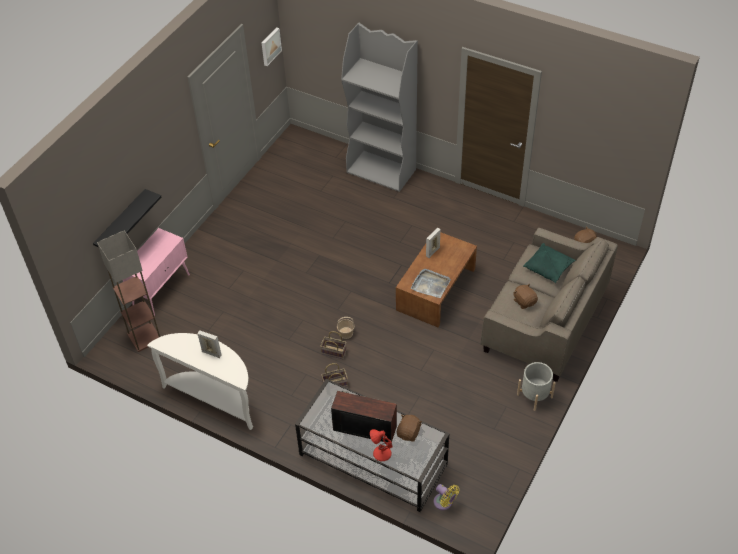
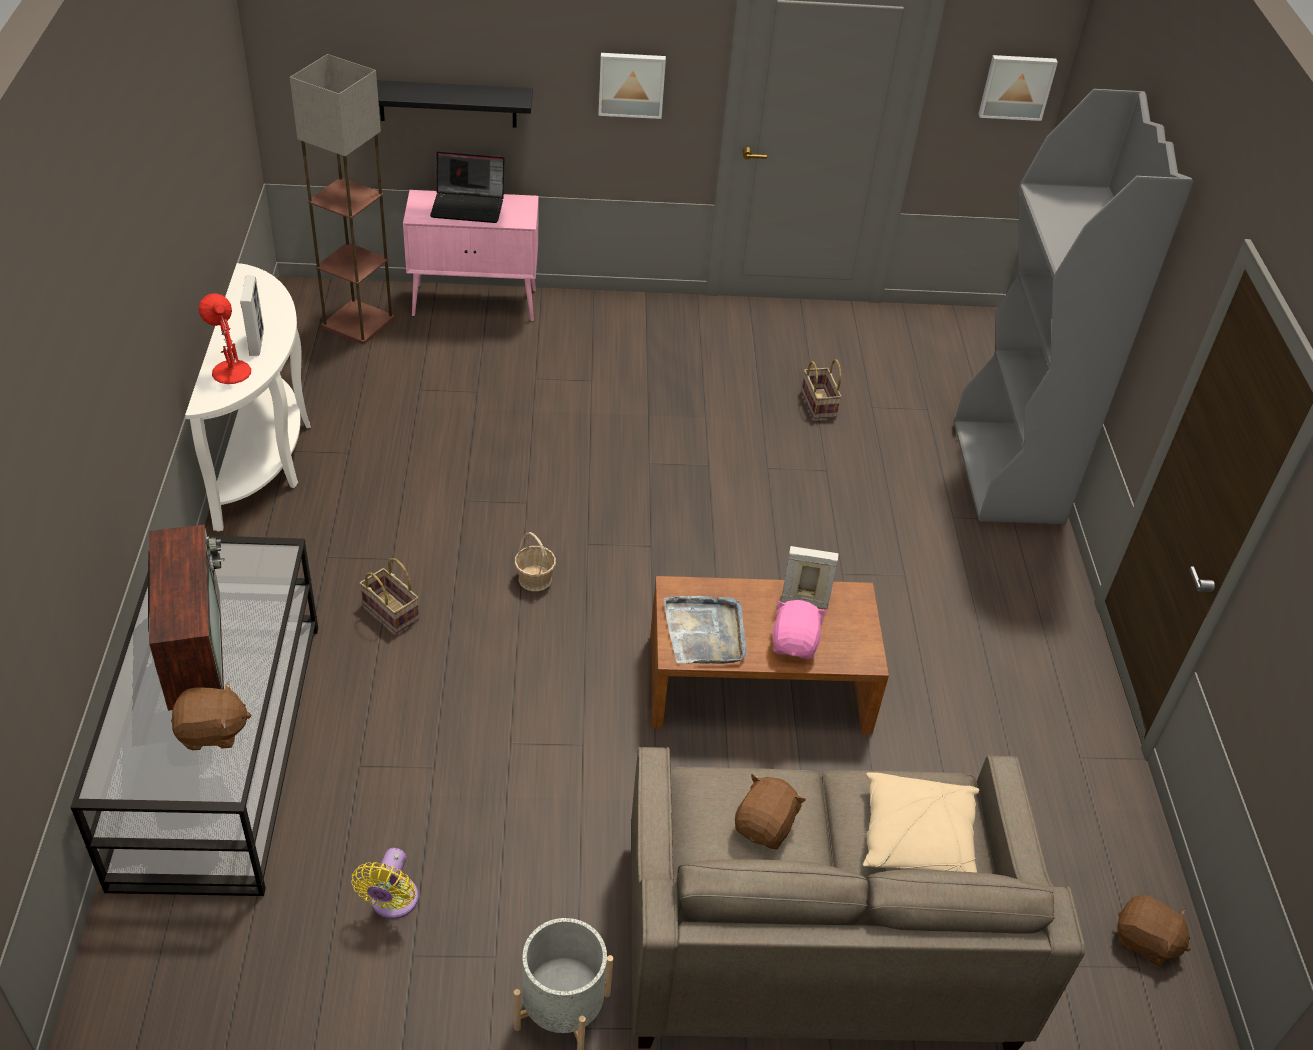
camera: 55 degrees right, 5 degrees down
basket [320,331,347,359] -> basket moved to [801,359,842,419]
red table lamp [370,429,393,461] -> red table lamp moved to [199,293,251,384]
yellow fan [434,484,459,510] -> yellow fan moved to [351,848,418,919]
green pillow [523,243,576,283] -> beige pillow [863,772,979,872]
none -> laptop [430,152,504,223]
none -> picture [598,53,666,119]
none -> pink plush toy [772,600,828,659]

